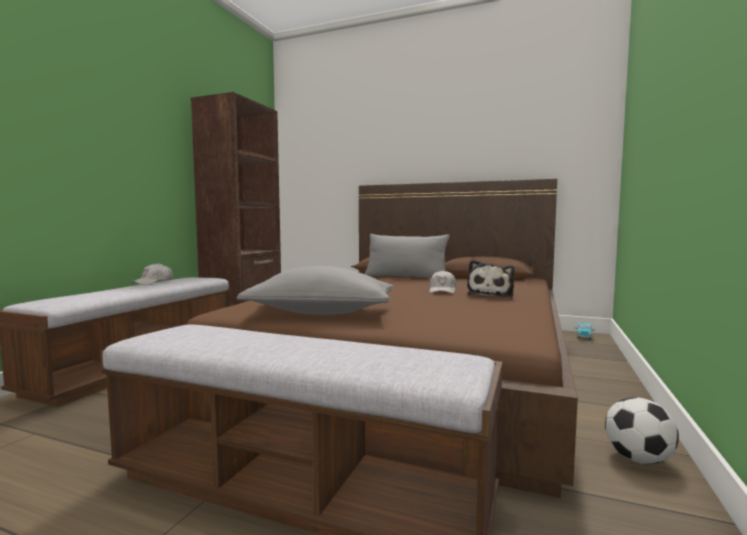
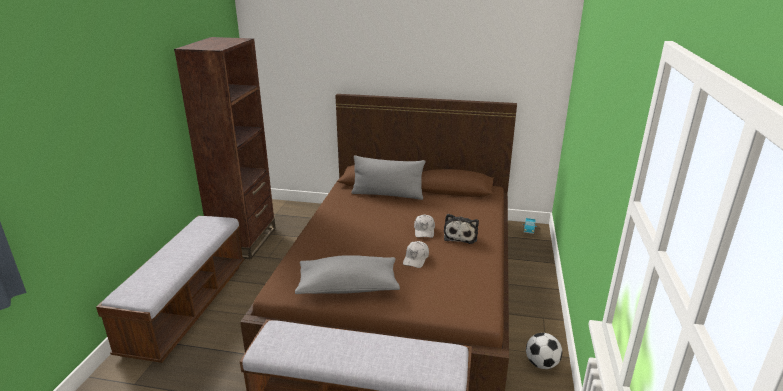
camera: 10 degrees left, 20 degrees up
white cap [131,263,173,285] -> white cap moved to [403,241,429,268]

